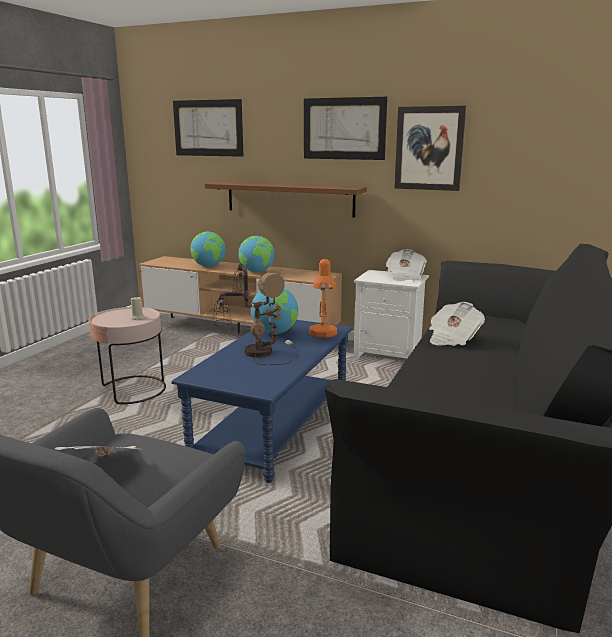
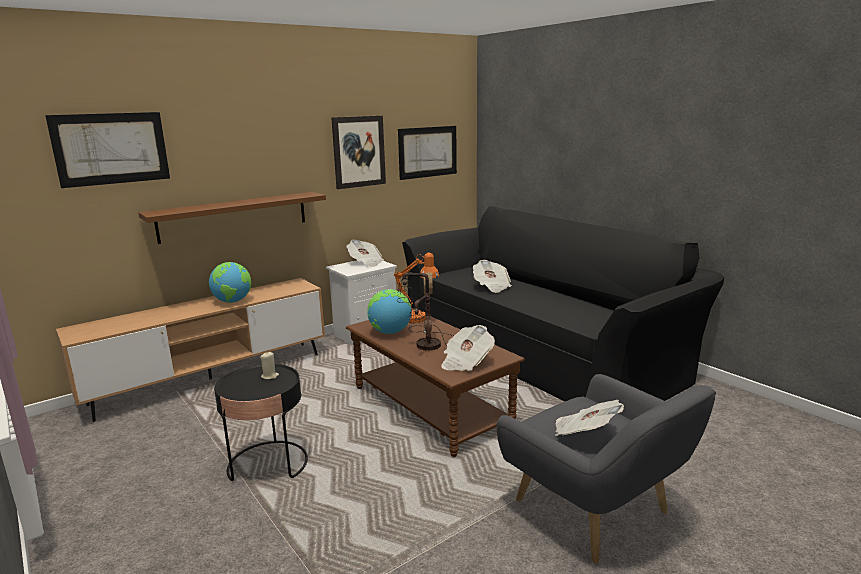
camera: 60 degrees left, 0 degrees up
pink side table [89,307,166,404] -> black side table [214,364,308,481]
blue coffee table [171,320,353,483] -> brown coffee table [346,308,525,457]
globe [191,232,225,267] -> none
picture [304,97,387,160] -> picture moved to [398,126,457,180]
none -> newspaper [441,325,495,371]

